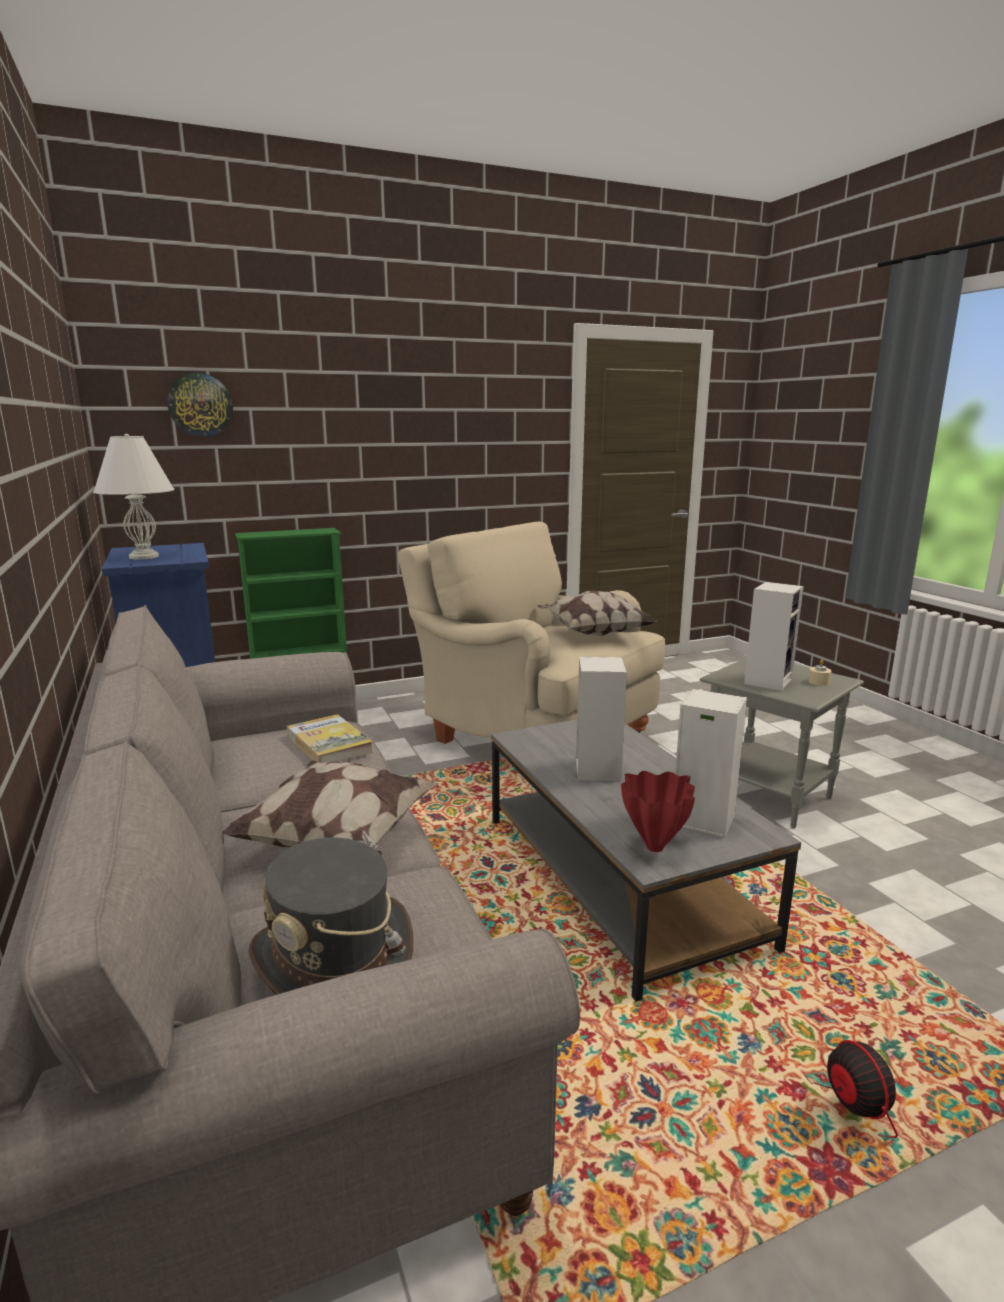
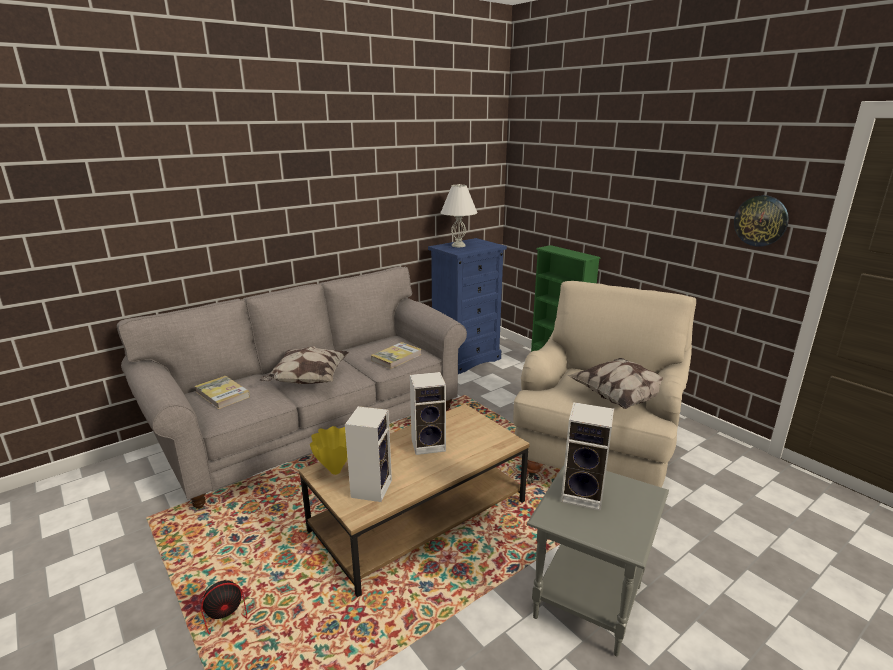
camera: 75 degrees right, 5 degrees up
wall clock [167,372,233,437] -> wall clock moved to [734,195,789,247]
grey hat [248,838,413,995] -> book [195,376,250,409]
grey coffee table [491,719,801,1002] -> brown coffee table [299,404,530,597]
red vase [621,771,695,852] -> yellow vase [310,426,347,475]
beige candle [808,659,832,686] -> none

